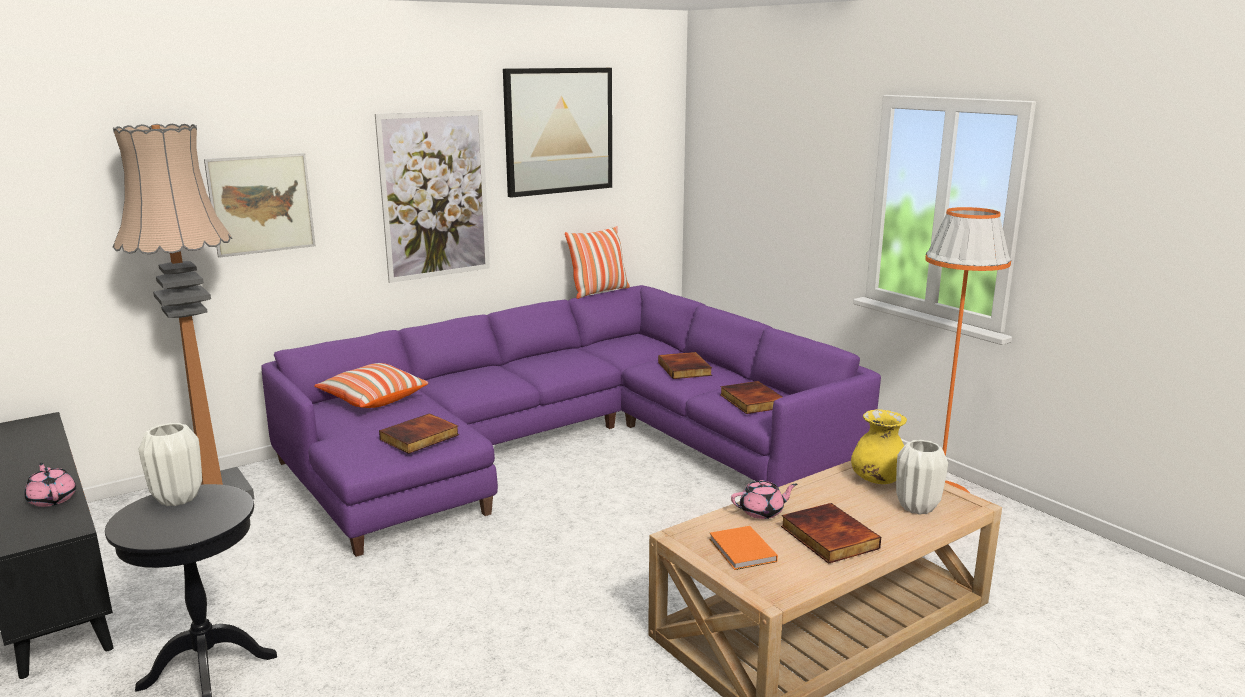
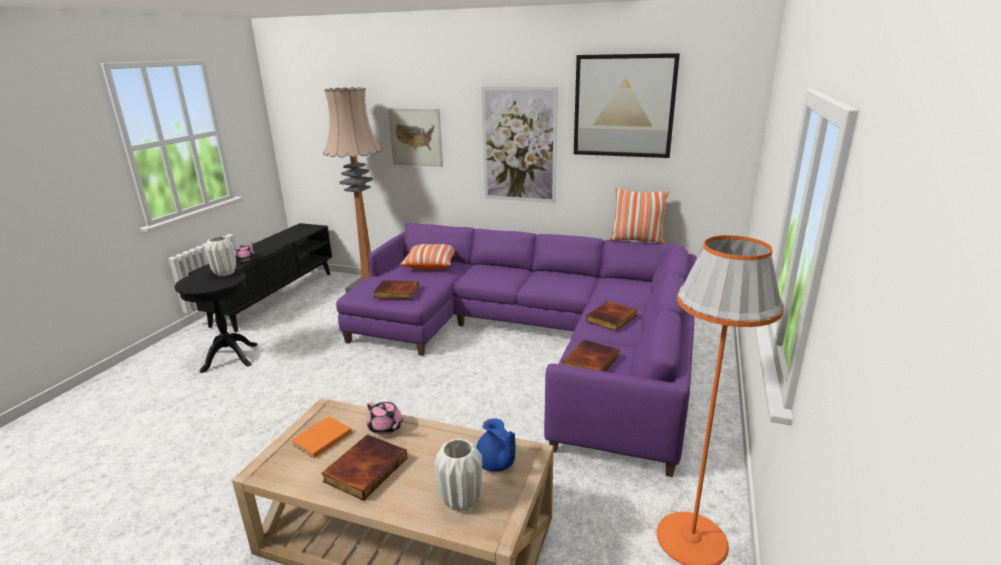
camera: 55 degrees right, 5 degrees up
yellow vase [851,409,907,484] -> blue teapot [476,418,516,472]

